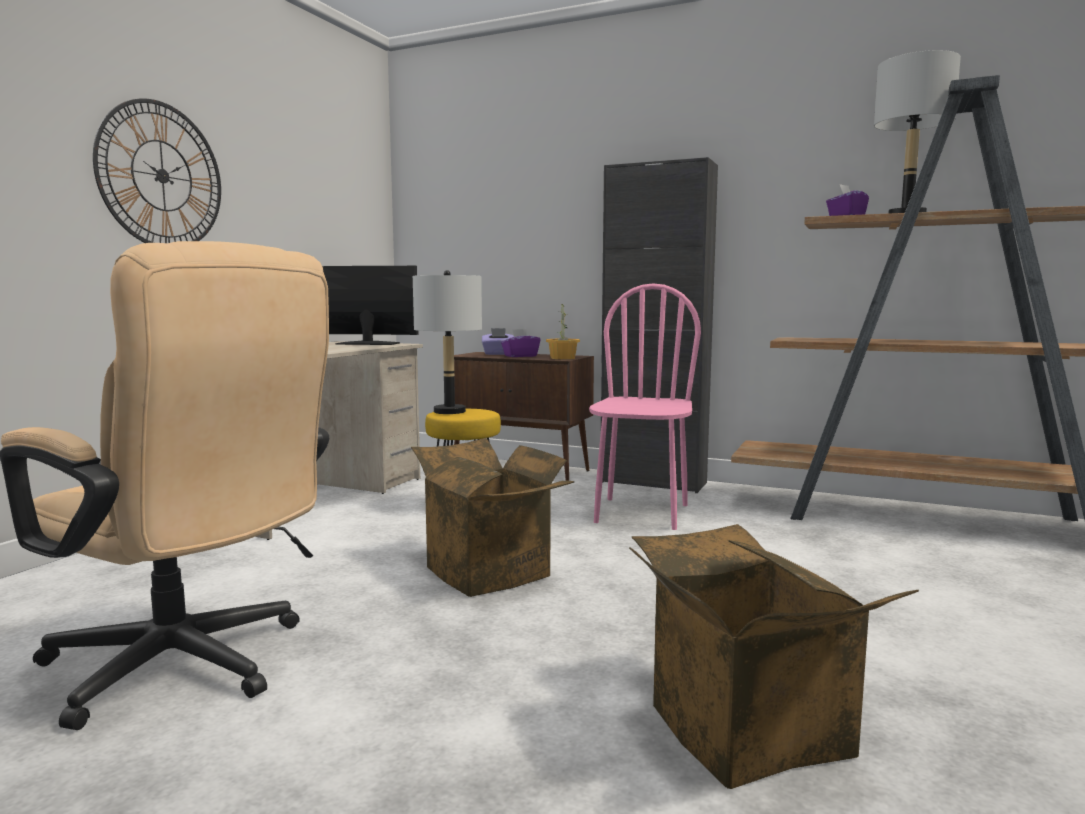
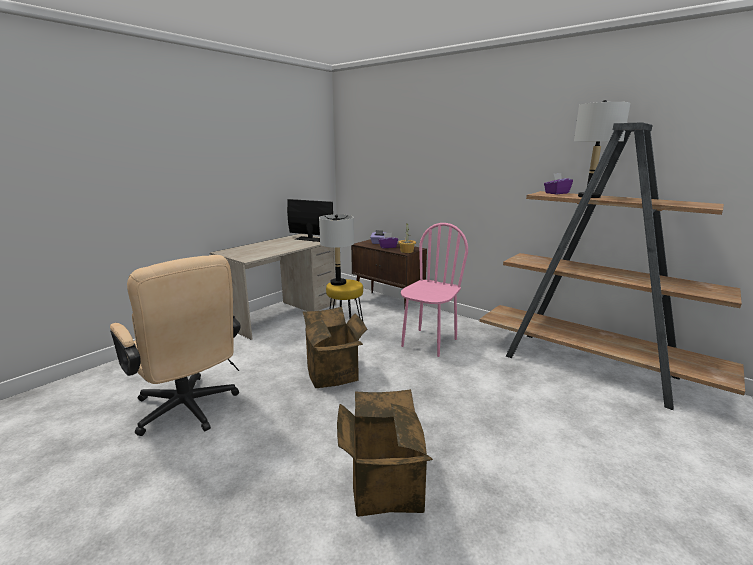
camera: 15 degrees right, 10 degrees up
wall clock [93,98,221,243] -> none
black cabinet [601,157,718,493] -> none

